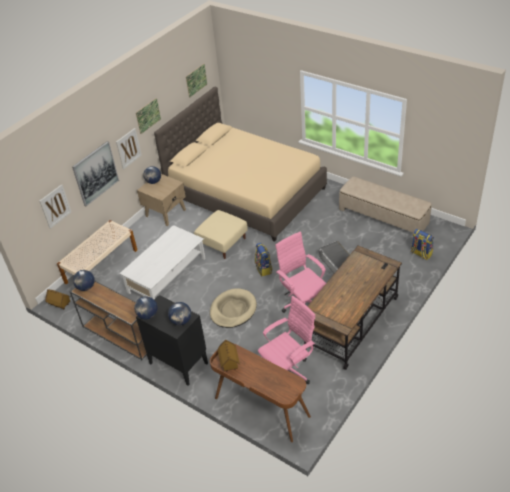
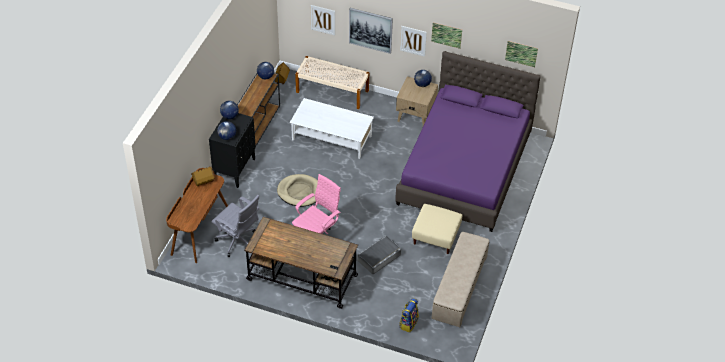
camera: 70 degrees right, 5 degrees up
beige bed [154,87,327,242] -> purple bed [395,51,540,232]
beige ottoman [194,210,248,259] -> beige ottoman moved to [412,204,462,254]
backpack [255,243,273,276] -> none
pink office chair [258,296,315,384] -> grey office chair [211,195,259,257]

